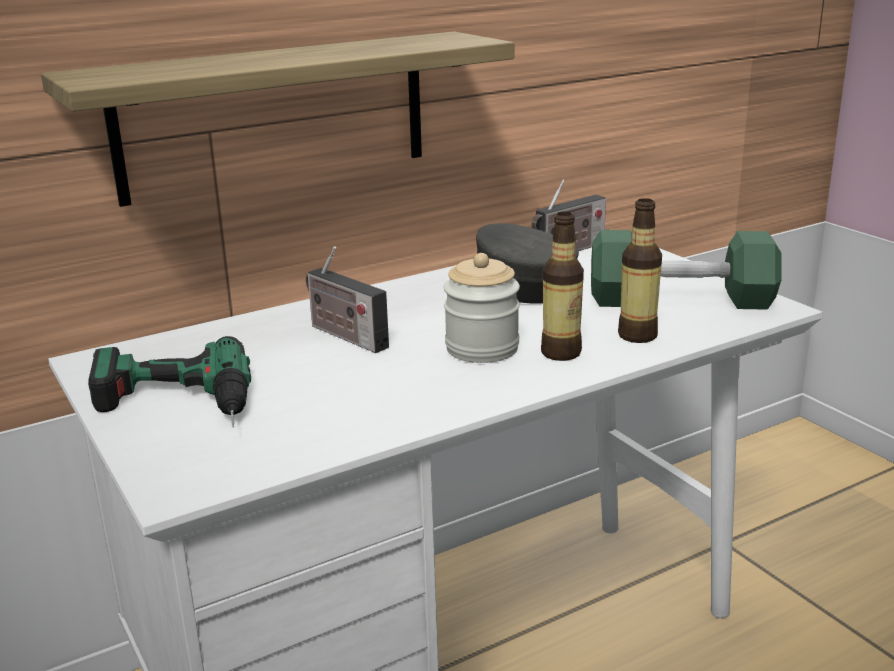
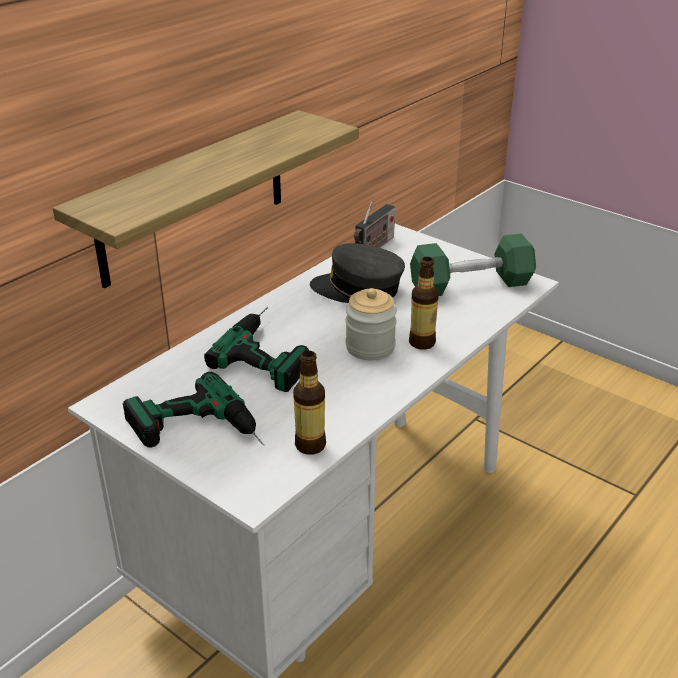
camera: 20 degrees left, 10 degrees up
radio [306,246,389,353] -> power drill [204,307,309,392]
bottle [618,198,662,343] -> bottle moved to [293,351,326,455]

